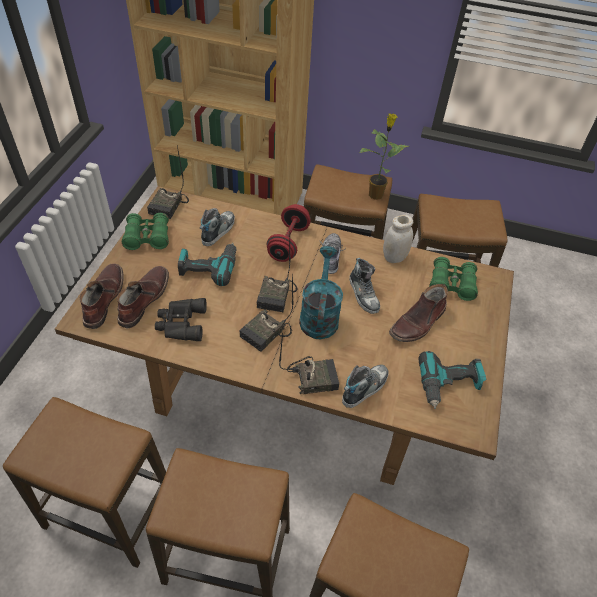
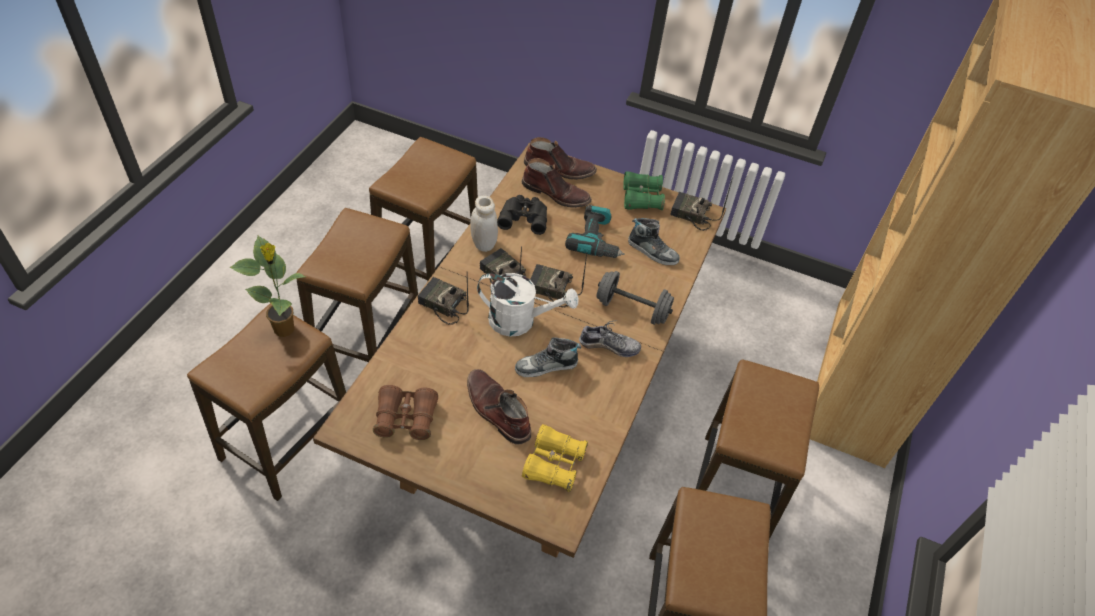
camera: 95 degrees right, 0 degrees up
red dumbbell [267,204,311,262] -> grey dumbbell [596,271,674,325]
radio [279,333,339,394] -> radio turned 120 degrees clockwise [418,273,469,325]
turquoise watering can [299,246,343,339] -> white watering can [477,273,578,337]
shoe [342,365,389,408] -> none
potted plant [359,113,409,200] -> potted plant moved to [229,236,306,337]
white jar [383,215,413,263] -> white jar moved to [470,196,498,252]
power drill [418,351,486,409] -> brown binoculars [373,385,438,440]
green binoculars [429,257,478,301] -> yellow binoculars [522,424,588,492]

